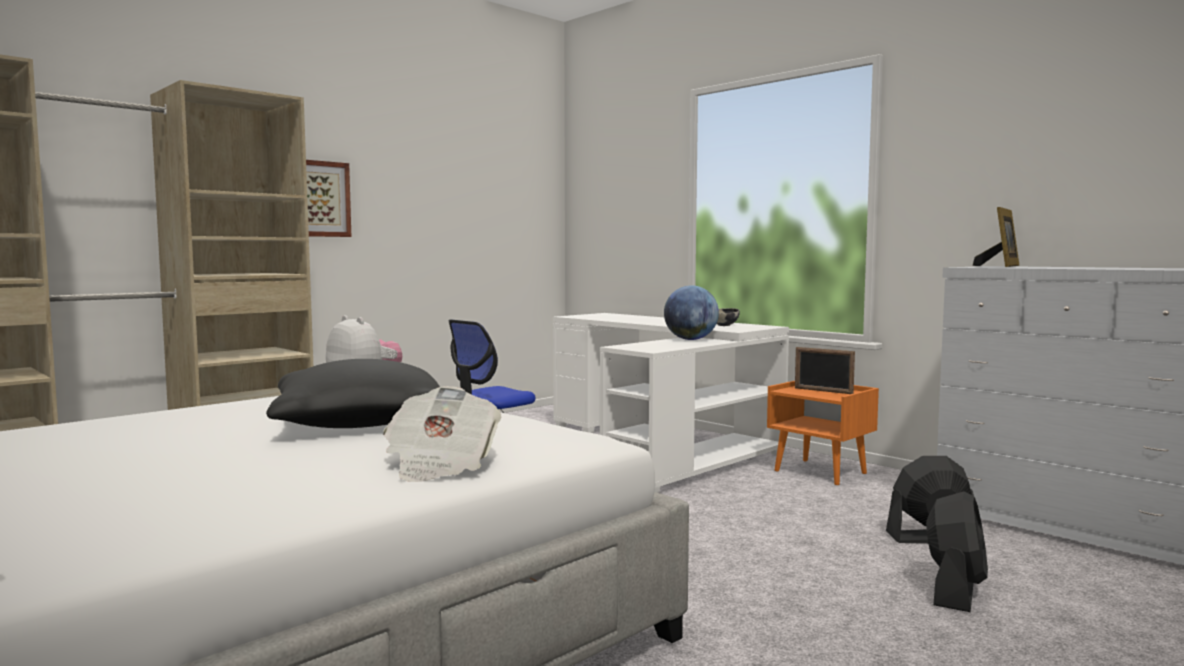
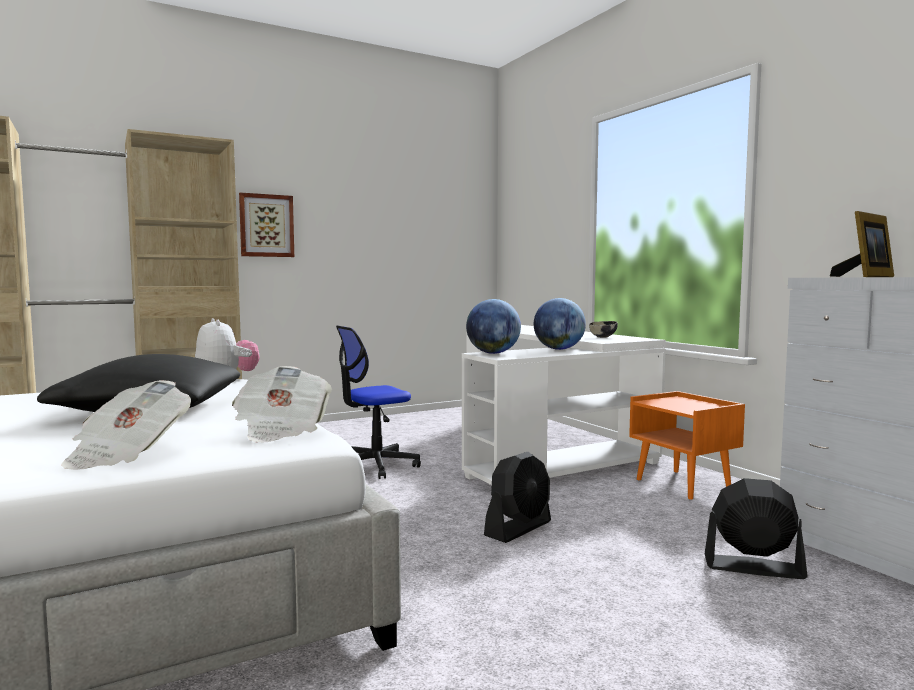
camera: 15 degrees right, 0 degrees up
picture frame [795,347,855,394] -> none
black fan [926,492,988,612] -> black fan moved to [484,452,551,543]
none -> newspaper [232,366,332,442]
none -> globe [466,299,521,354]

